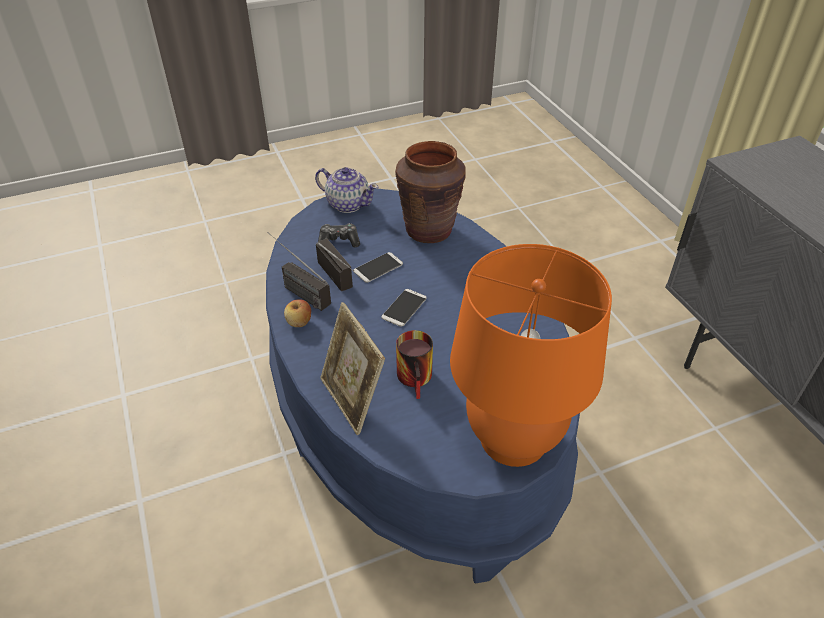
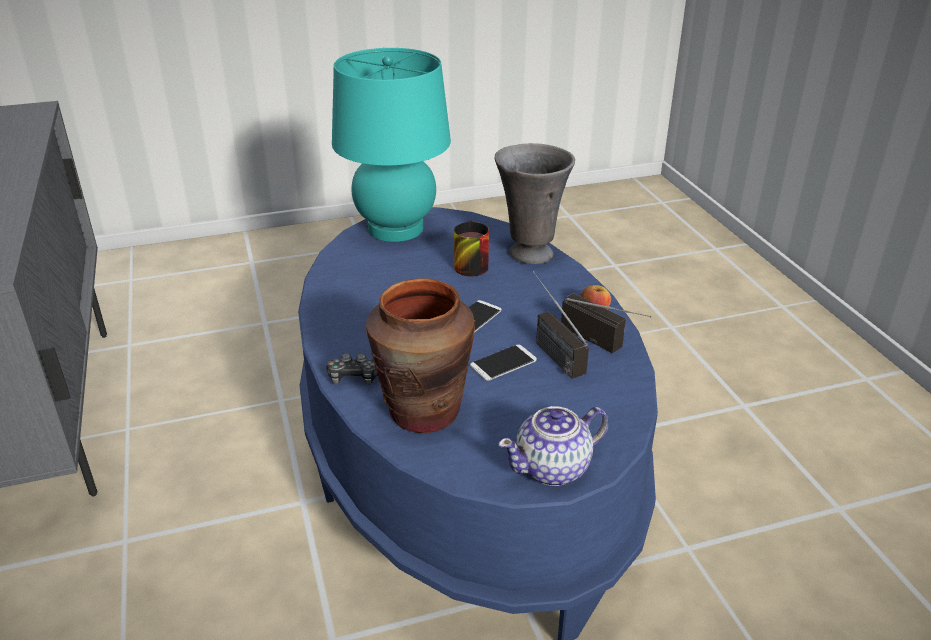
camera: 175 degrees left, 10 degrees down
teapot [315,167,378,213] -> teapot turned 60 degrees counterclockwise [498,406,608,486]
game controller [318,223,360,247] -> game controller moved to [326,353,378,384]
picture frame [320,302,385,435] -> grey vase [494,143,575,264]
orange table lamp [450,244,612,467] -> turquoise table lamp [332,48,451,242]

